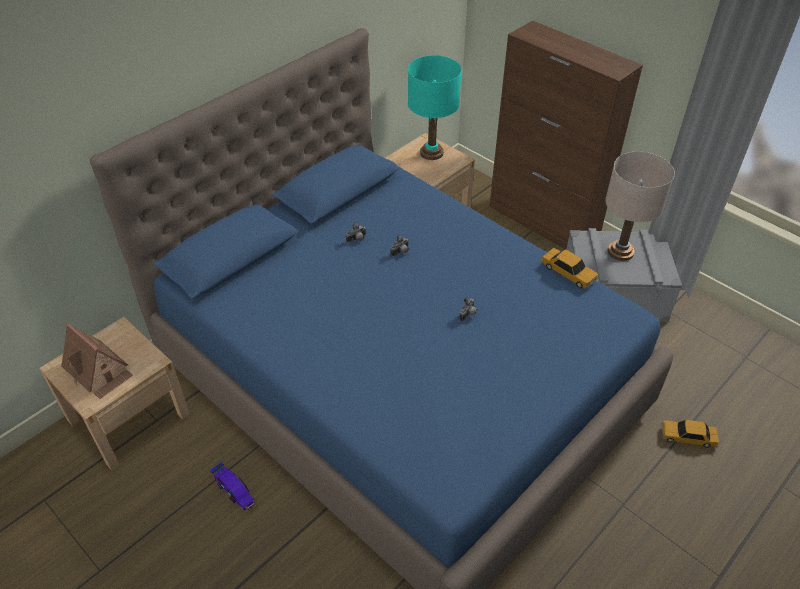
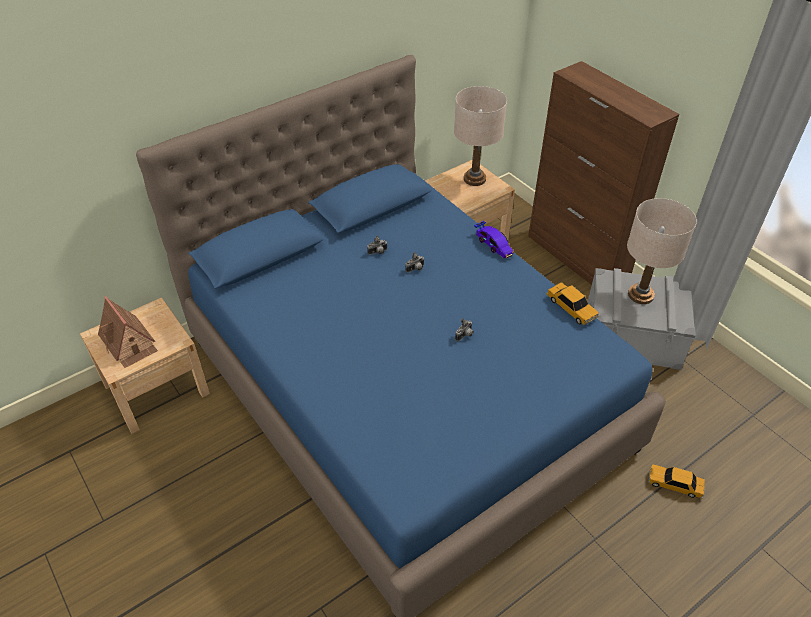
camera: 10 degrees right, 0 degrees up
toy car [210,462,255,510] -> toy car moved to [474,221,514,258]
turquoise table lamp [408,55,462,160] -> beige table lamp [454,86,507,186]

